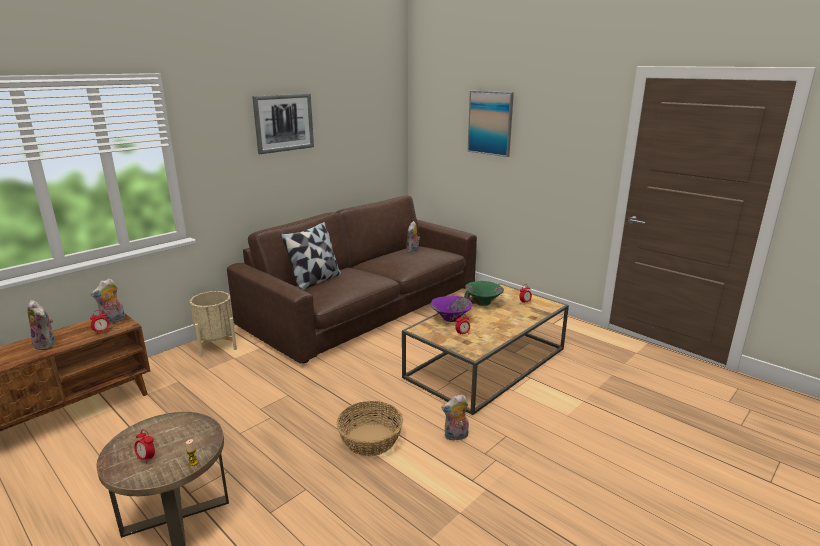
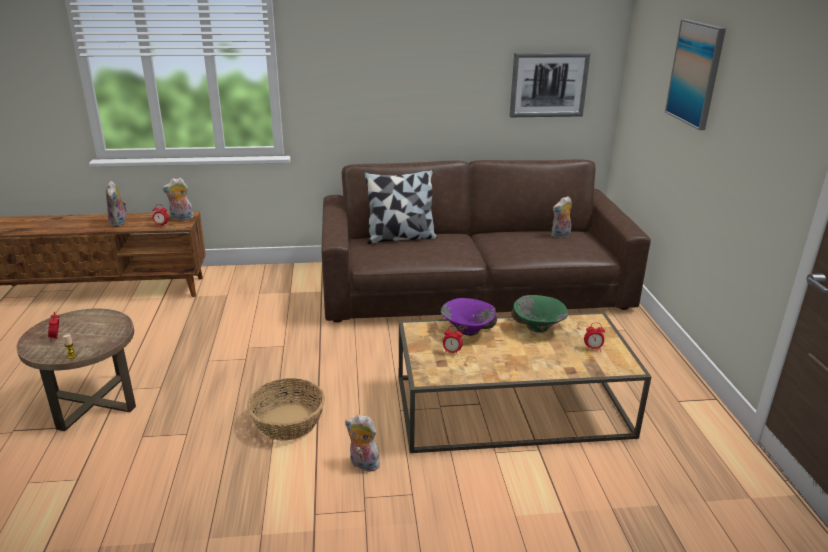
camera: 40 degrees right, 5 degrees up
beige planter [190,291,237,357] -> none
picture [252,93,314,154] -> picture moved to [509,52,591,117]

